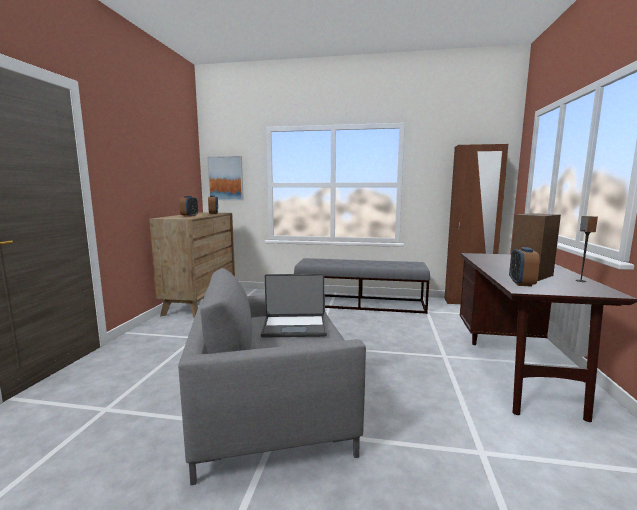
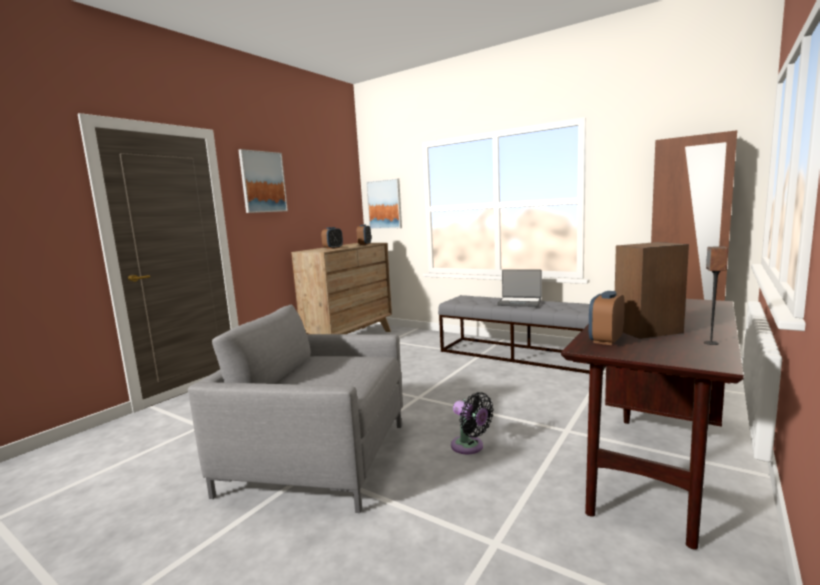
camera: 25 degrees right, 0 degrees up
laptop [261,274,327,338] -> laptop moved to [497,269,542,307]
none -> picture [238,149,288,213]
none -> black fan [451,392,494,454]

